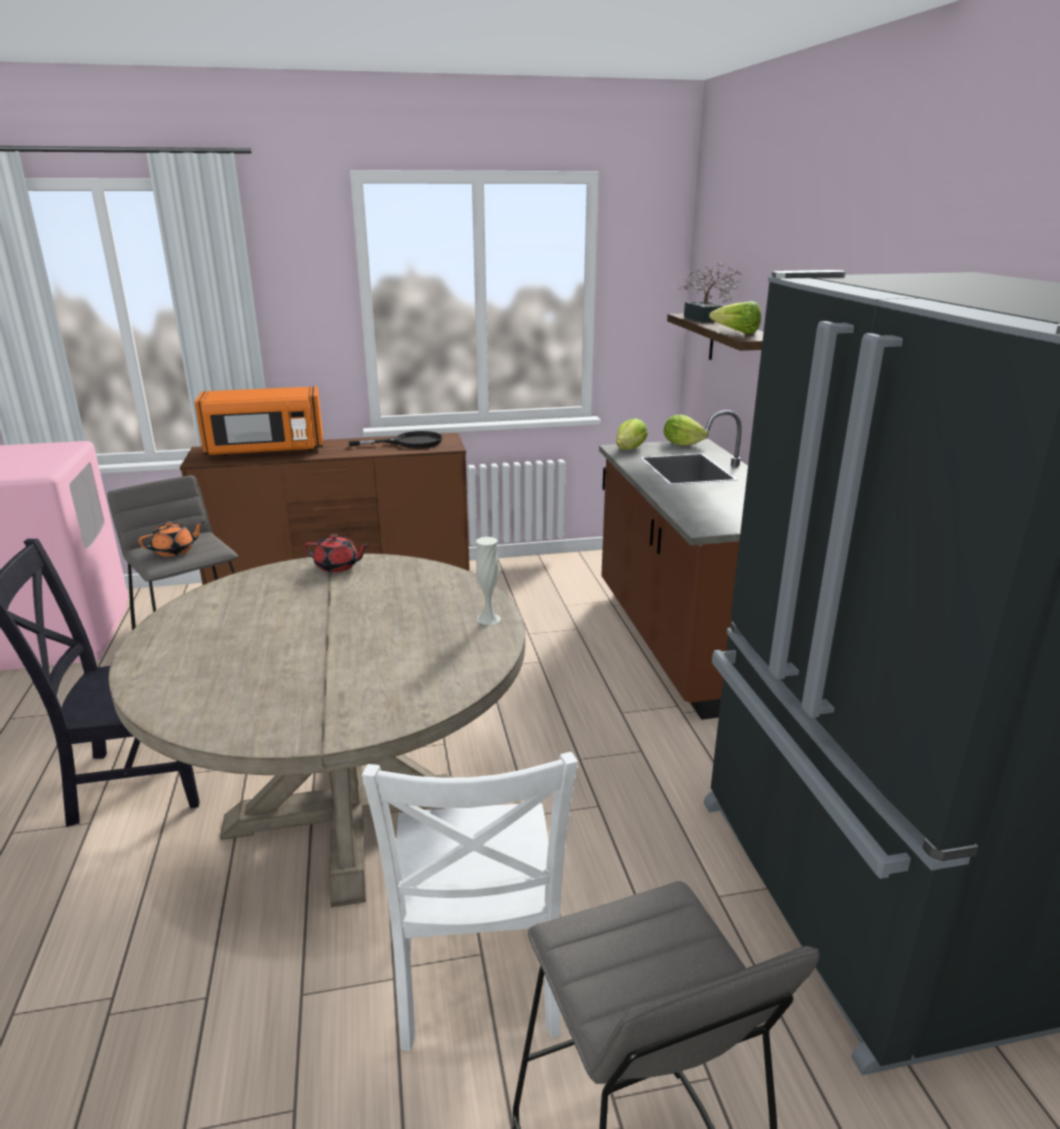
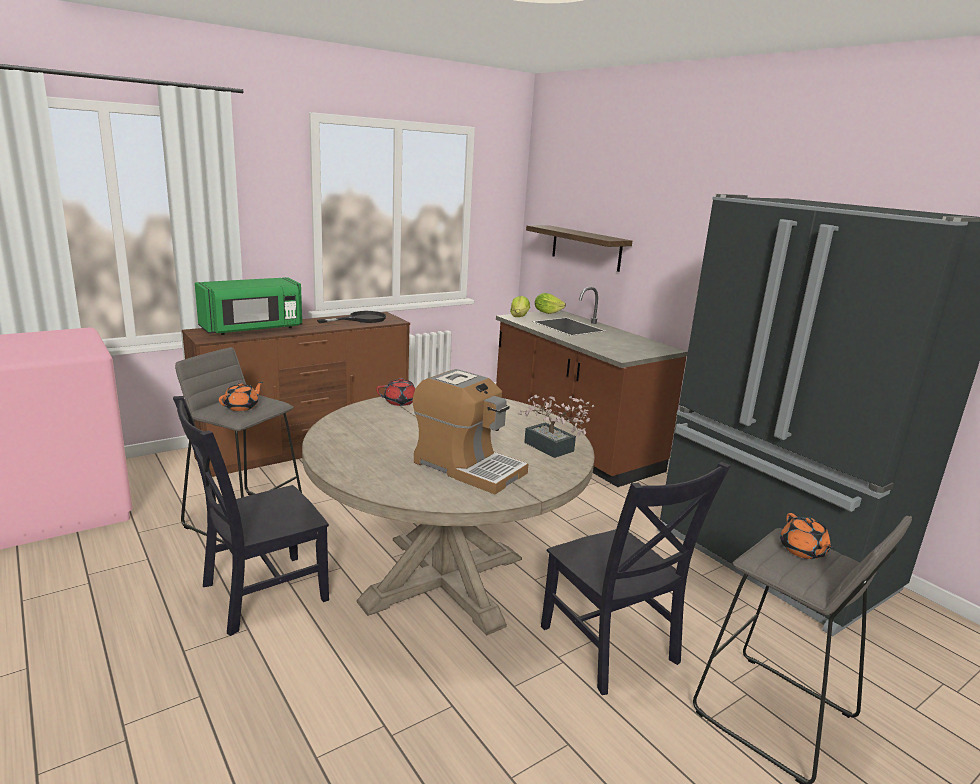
camera: 25 degrees left, 5 degrees down
orange microwave [195,386,323,456] -> green microwave [195,277,302,335]
white chair [362,752,578,1051] -> black chair [541,462,731,695]
white vase [476,537,501,625] -> none
potted plant [679,263,742,322] -> potted plant moved to [518,395,594,458]
lettuce [709,301,761,334] -> none
none -> coffee machine [413,369,528,494]
none -> orange teapot [780,513,833,559]

